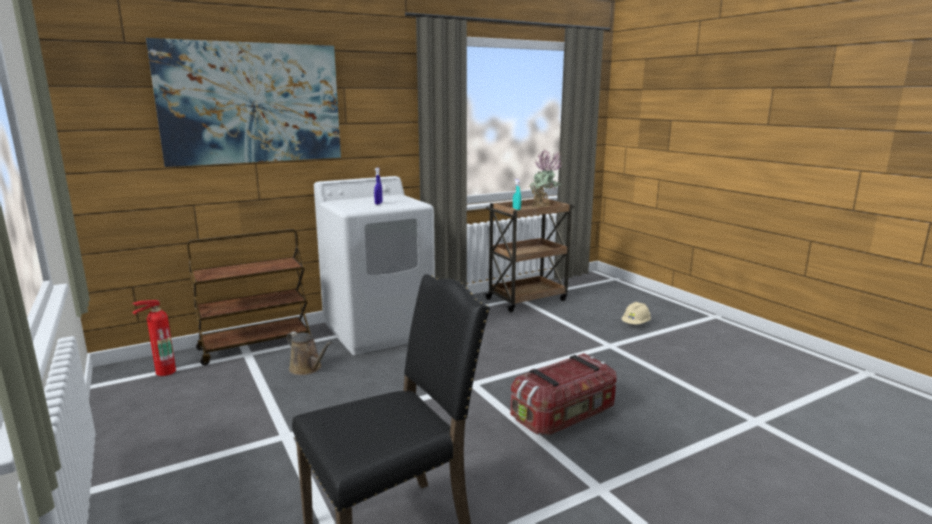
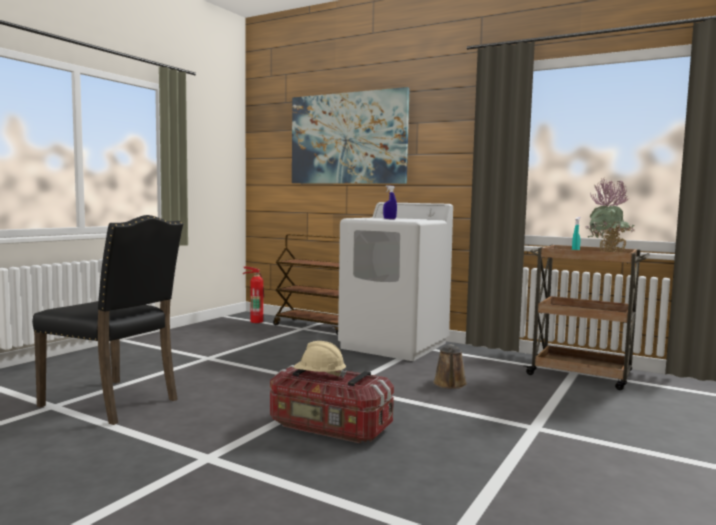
camera: 60 degrees right, 10 degrees down
brown watering can [287,331,332,375] -> brown watering can moved to [433,345,467,389]
beige hard hat [621,302,651,324] -> beige hard hat moved to [294,341,347,378]

